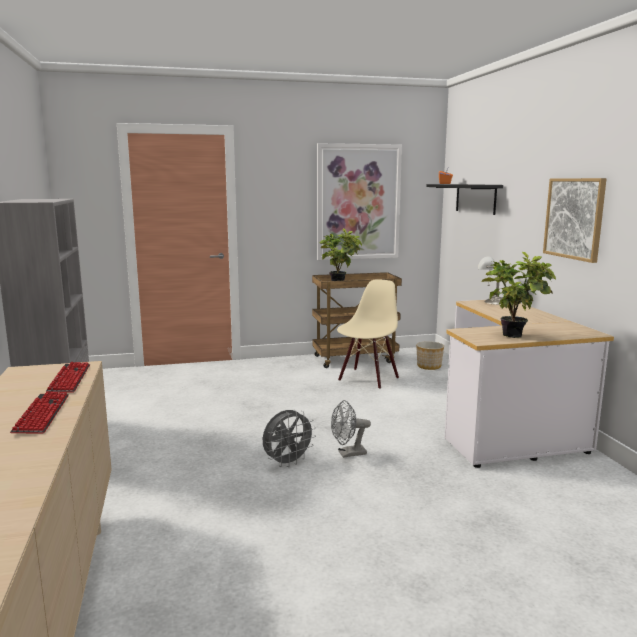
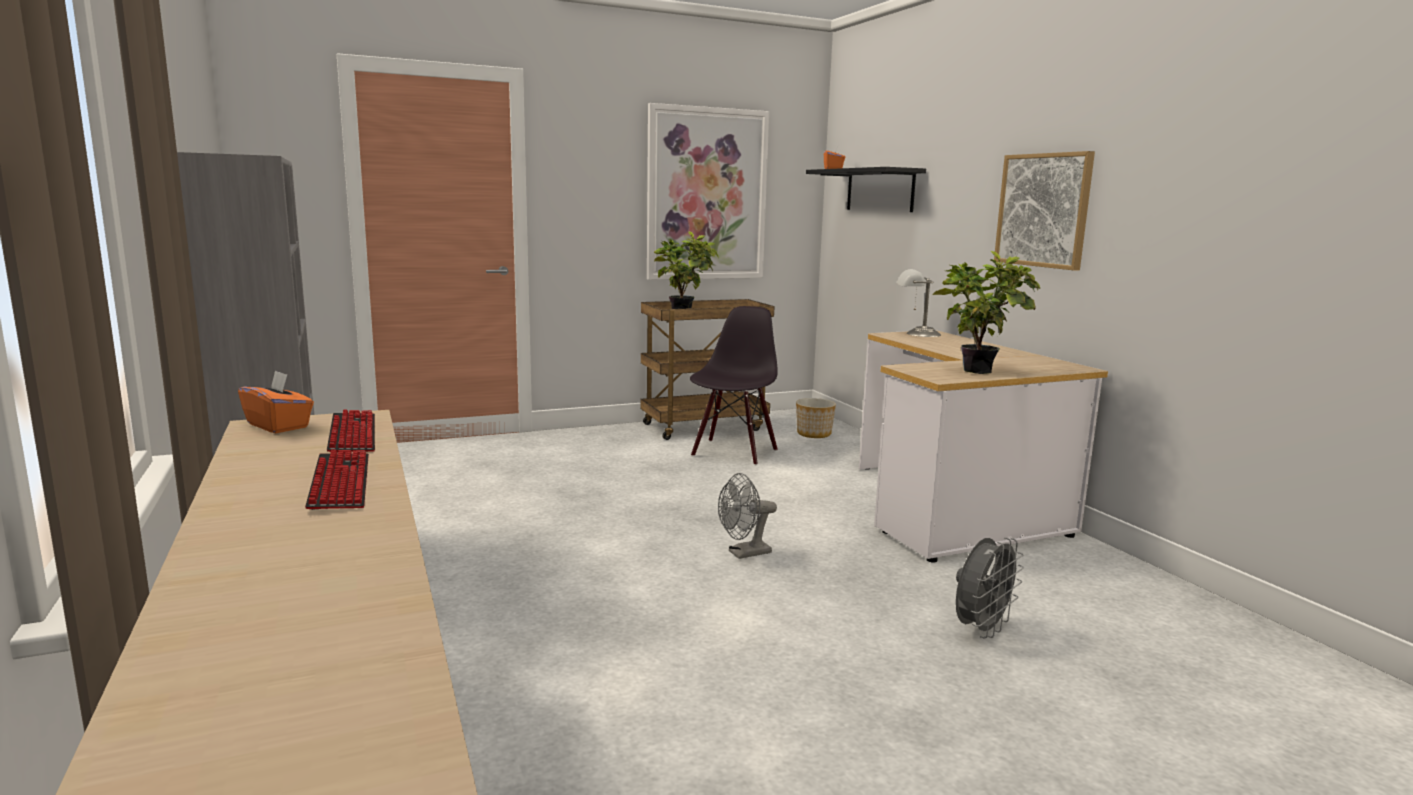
camera: 10 degrees left, 0 degrees up
grey fan [263,410,316,467] -> grey fan moved to [956,537,1024,639]
beige chair [337,279,399,389] -> black chair [690,306,778,465]
none -> orange tissue box [238,370,314,433]

